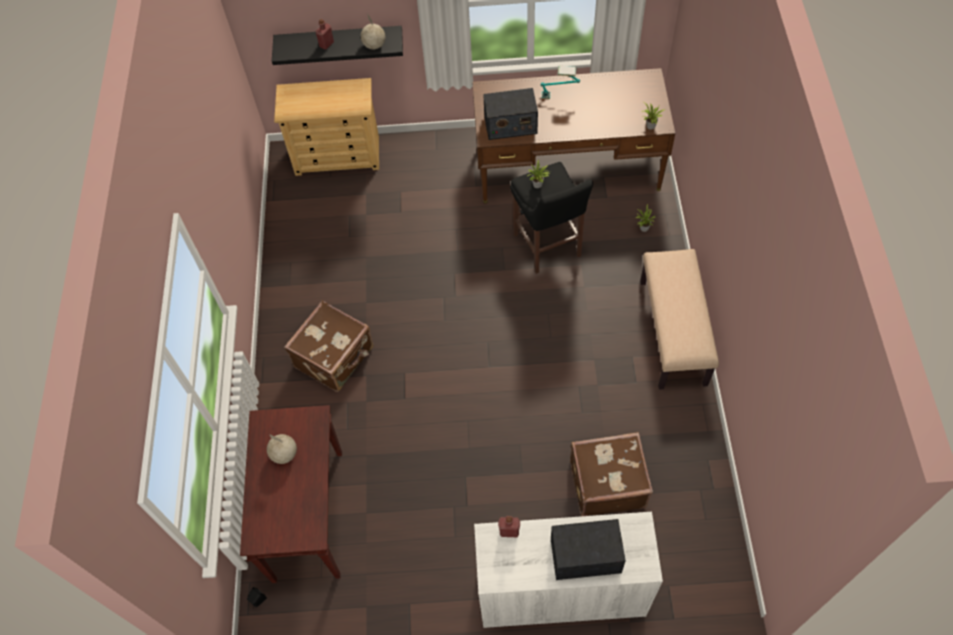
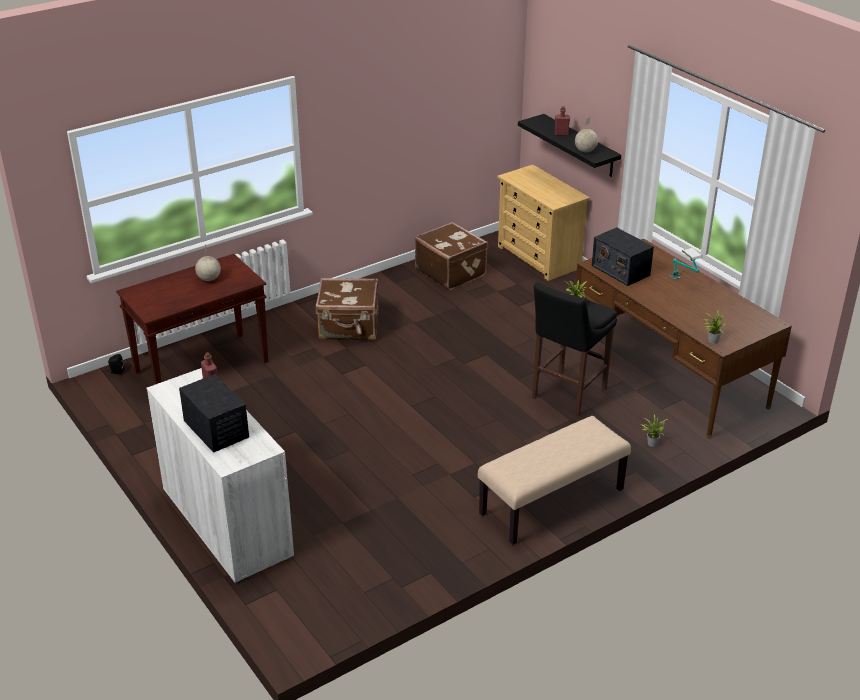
camera: 55 degrees right, 25 degrees down
brown suitcase [570,432,653,516] -> brown suitcase moved to [415,222,488,290]

